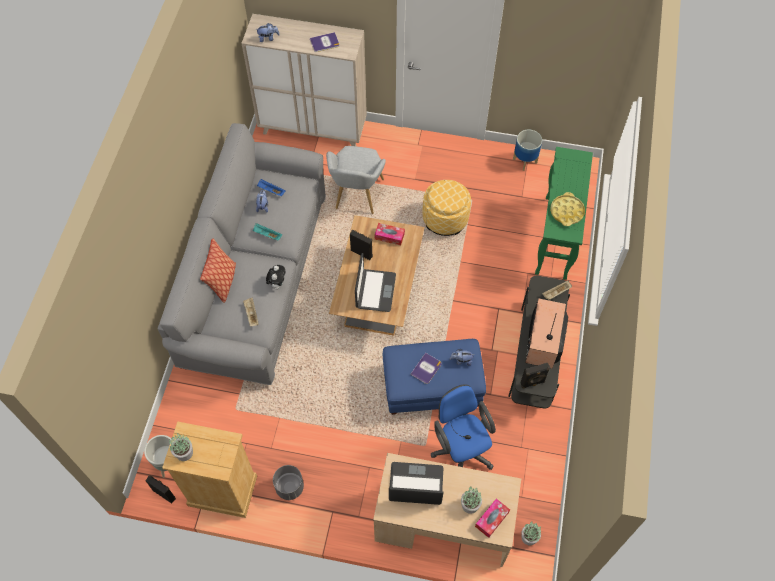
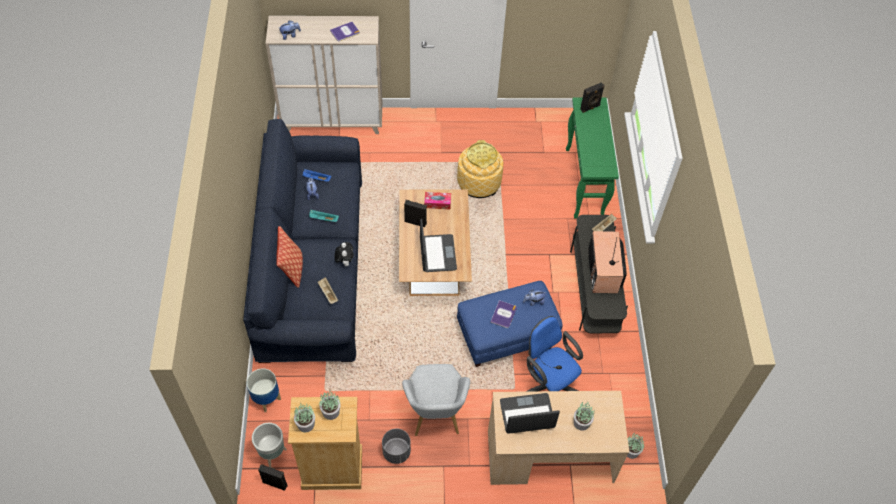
camera: 15 degrees left, 5 degrees down
grey sofa [157,123,326,385] -> blue sofa [243,119,362,363]
grey armchair [326,146,386,214] -> grey armchair moved to [402,364,470,436]
tissue box [475,499,510,538] -> none
planter [513,130,542,171] -> planter moved to [247,368,281,412]
black speaker [520,363,550,388] -> black speaker moved to [580,82,605,113]
yellow tray [550,192,585,226] -> yellow tray moved to [467,140,498,168]
none -> potted plant [319,390,340,420]

